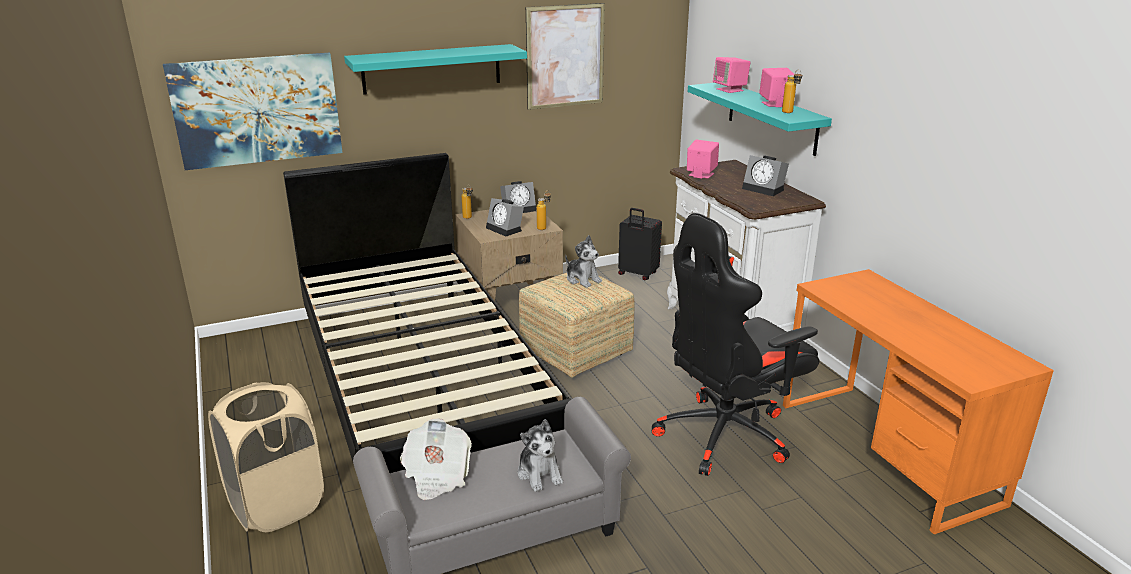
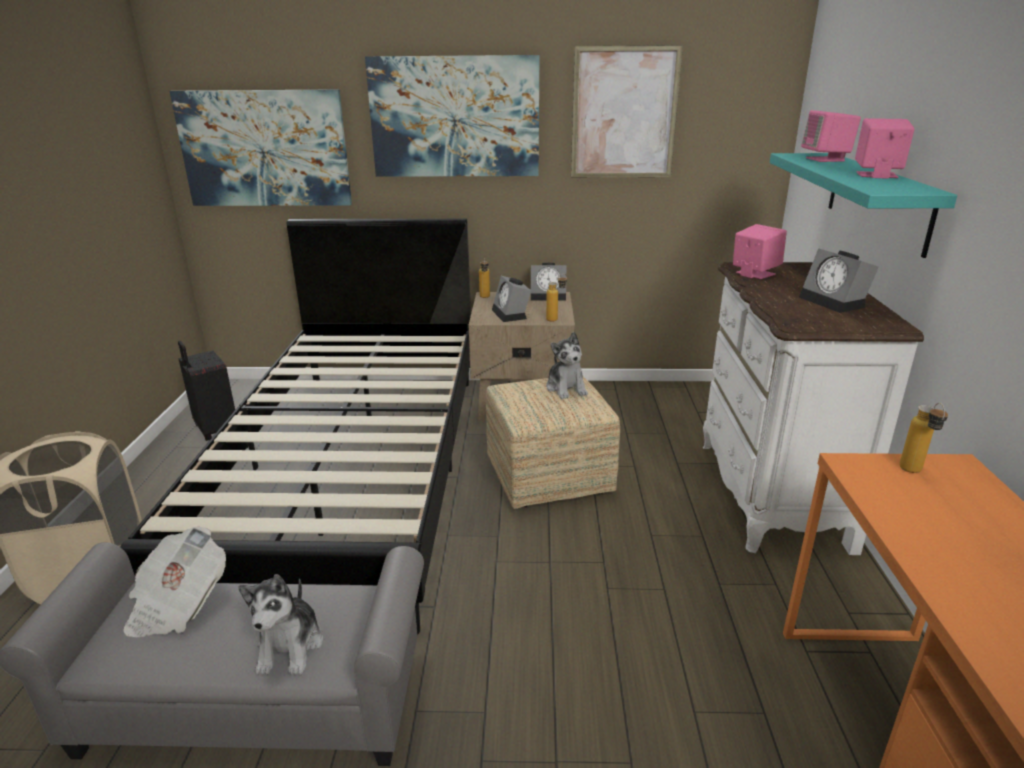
camera: 25 degrees right, 0 degrees up
turquoise shelf [344,44,527,95] -> picture [365,55,539,177]
black suitcase [618,208,662,280] -> black suitcase moved to [178,341,235,441]
black office chair [652,213,819,476] -> none
bottle [782,69,802,113] -> bottle moved to [899,403,948,473]

